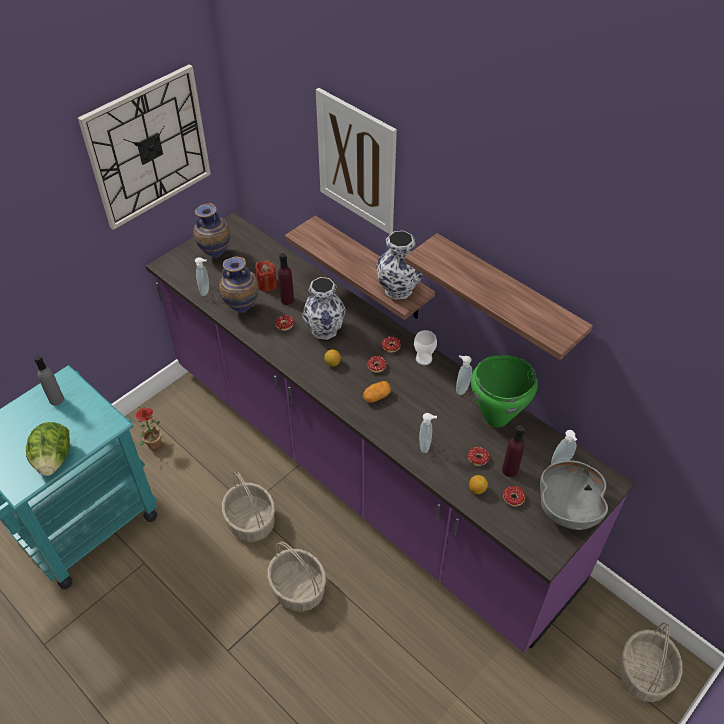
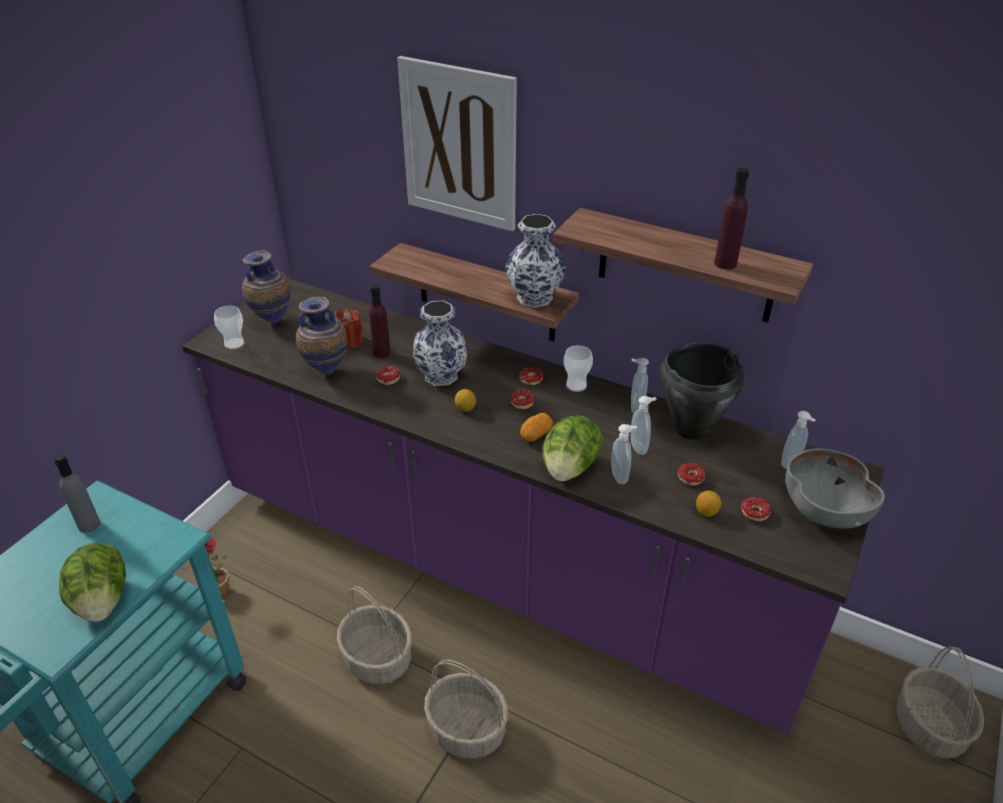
camera: 15 degrees left, 10 degrees down
wall clock [78,65,211,230] -> none
soap dispenser [195,257,209,296] -> soap dispenser moved to [631,396,656,455]
green cooking pot [471,355,538,427] -> black cooking pot [660,343,744,440]
purple bottle [502,425,525,477] -> purple bottle moved to [714,168,749,269]
none -> cup [214,306,245,350]
none -> lettuce [542,415,603,481]

